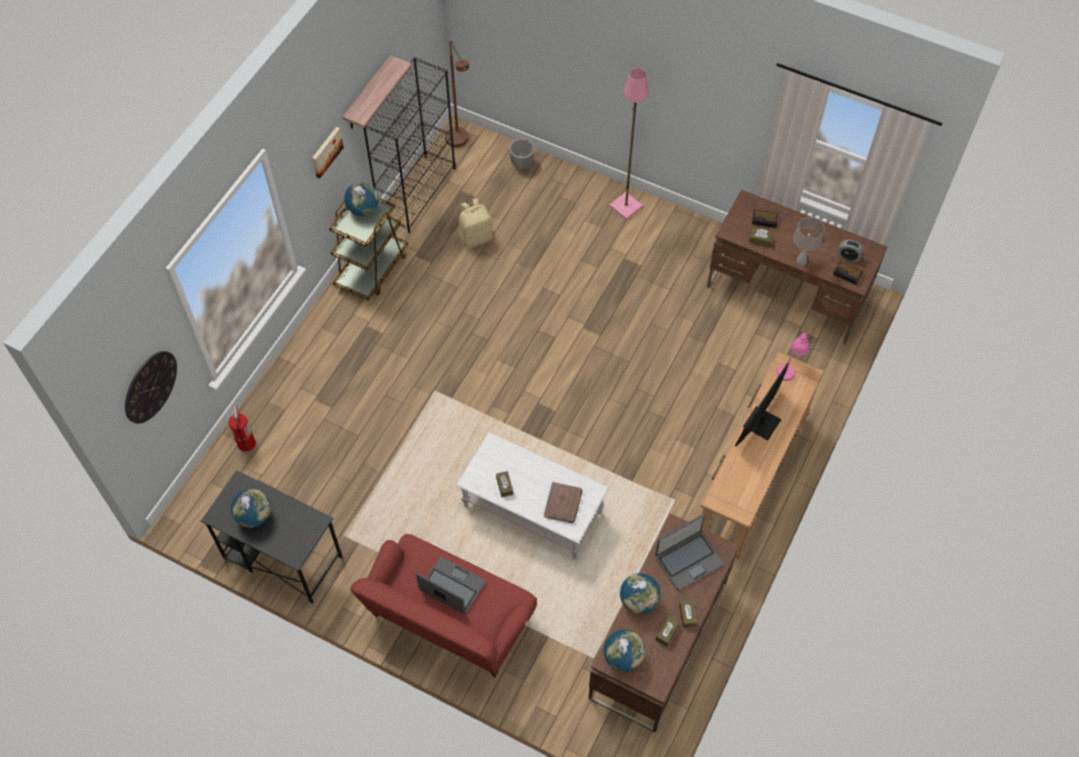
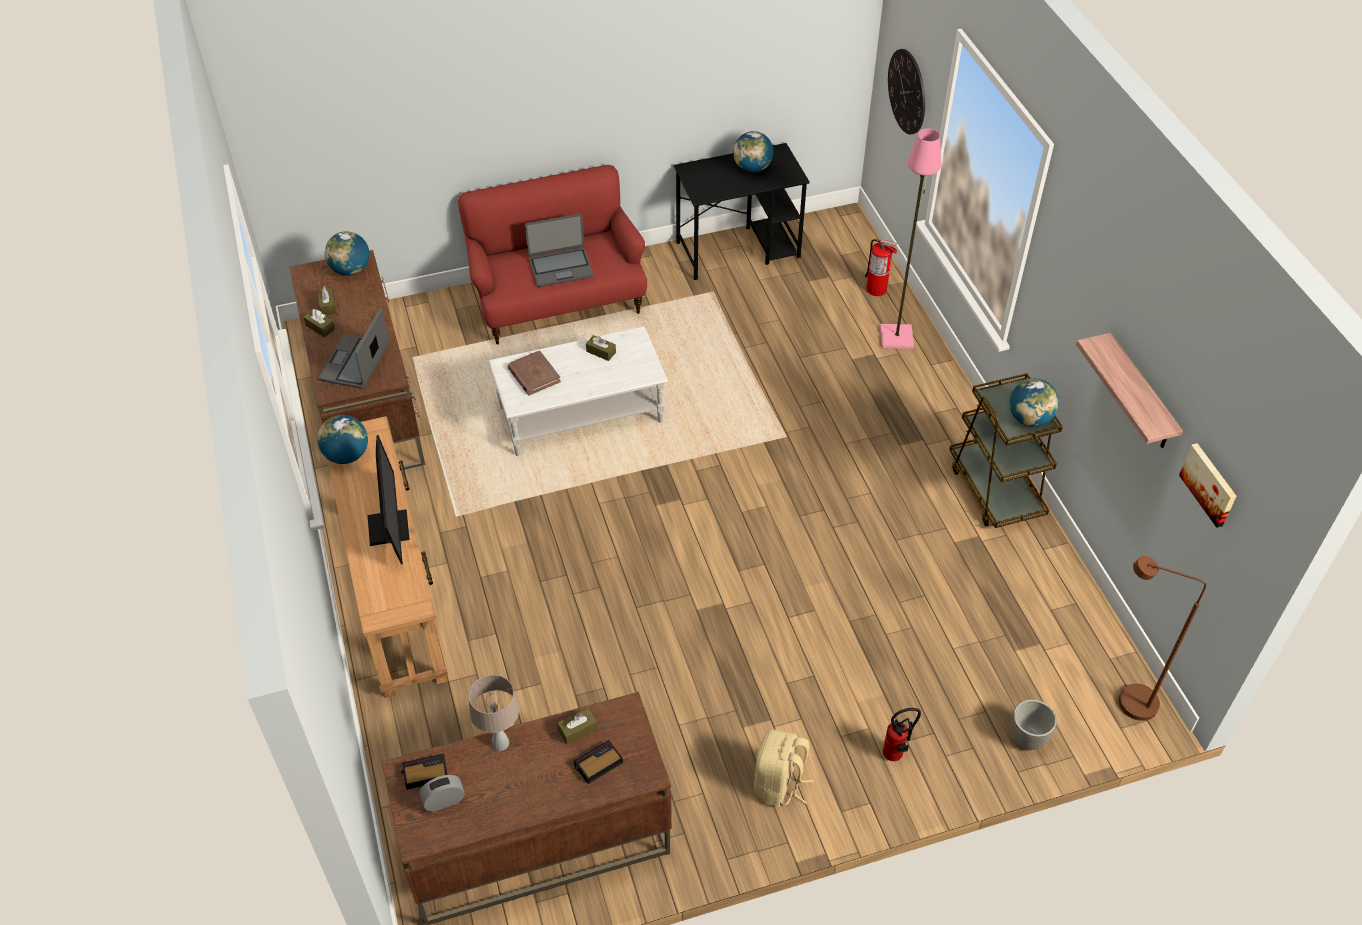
camera: 135 degrees right, 10 degrees down
picture [312,127,344,178] -> picture moved to [1179,443,1236,528]
black bookcase [363,57,455,233] -> none
beige backpack [458,198,493,248] -> beige backpack moved to [754,729,814,807]
pink floor lamp [609,68,649,220] -> pink floor lamp moved to [880,128,941,349]
globe [620,573,661,614] -> globe moved to [317,415,368,464]
pink table lamp [776,331,810,381] -> none
none -> fire extinguisher [883,708,921,761]

